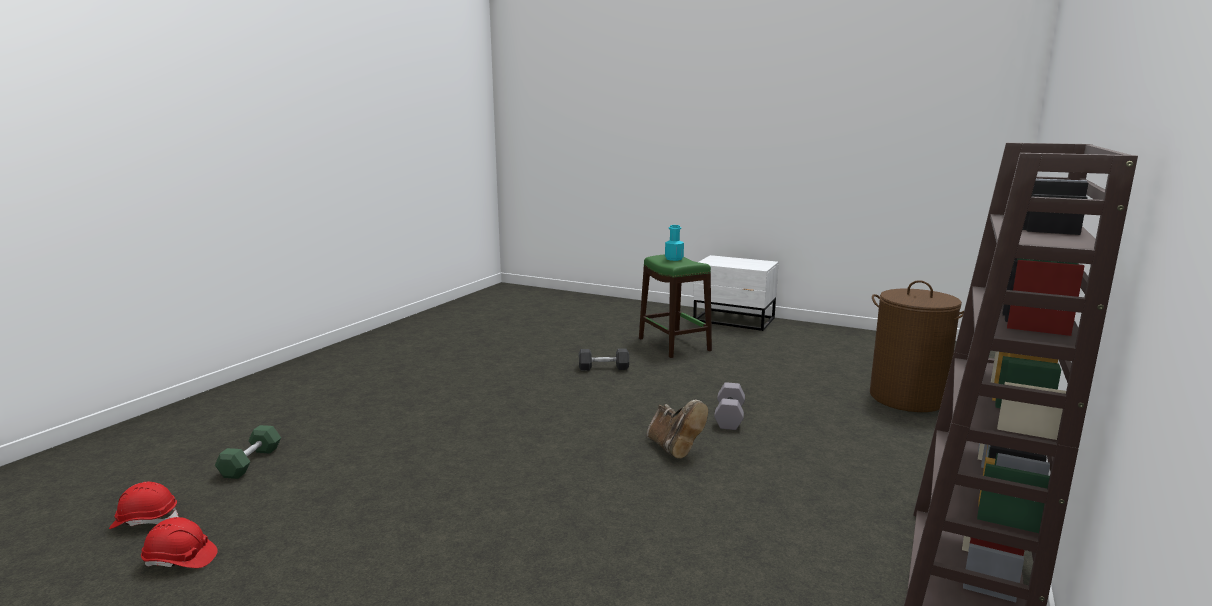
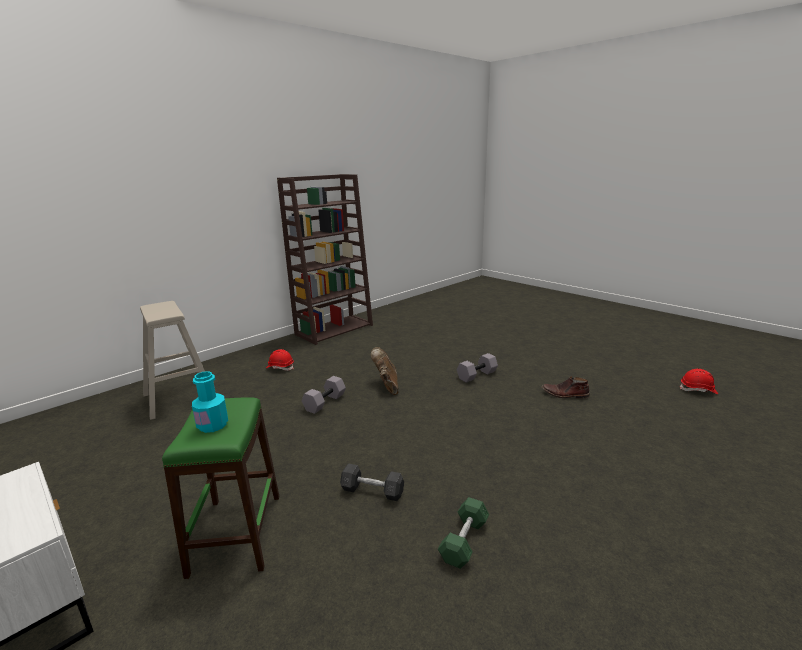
camera: 160 degrees left, 5 degrees up
red hard hat [141,517,218,568] -> red hard hat moved to [266,349,294,371]
green dumbbell [215,425,281,479] -> green dumbbell moved to [438,497,489,569]
brown laundry basket [870,280,964,412] -> beige stool [140,301,205,420]
none -> grey dumbbell [457,353,498,383]
none -> brown boot [542,376,590,399]

